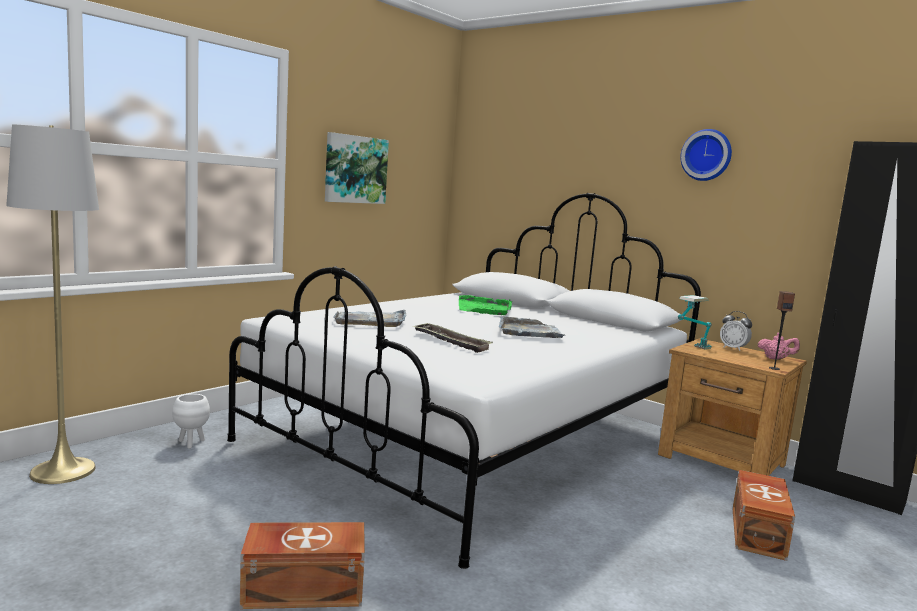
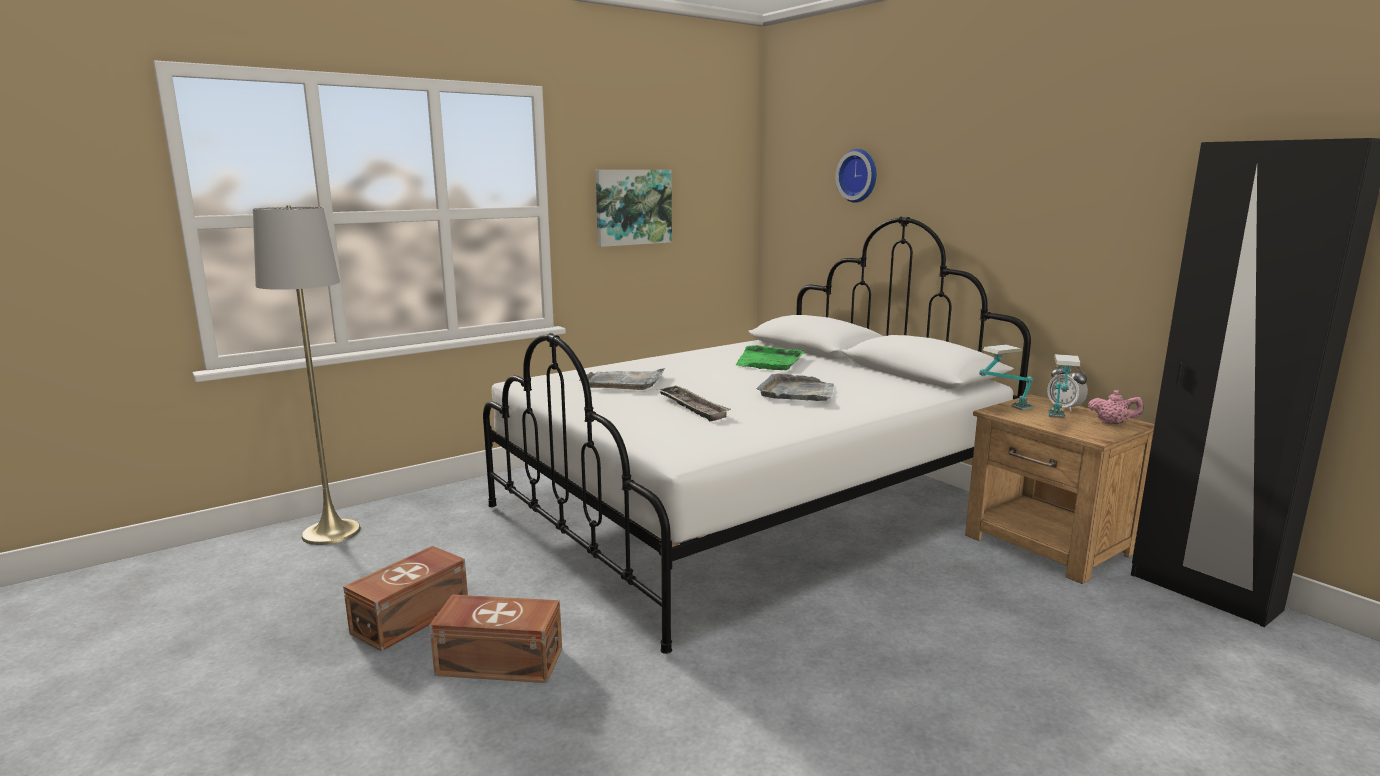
camera: 15 degrees right, 5 degrees up
white planter [172,394,210,449] -> none
wall clock [680,129,732,181] -> wall clock moved to [835,149,876,203]
brown storage box [732,470,795,561] -> brown storage box moved to [343,546,468,651]
speaker [769,291,795,370] -> none
none -> table lamp [1048,354,1081,418]

